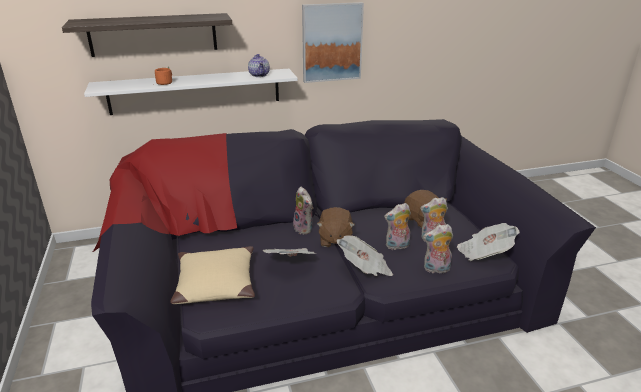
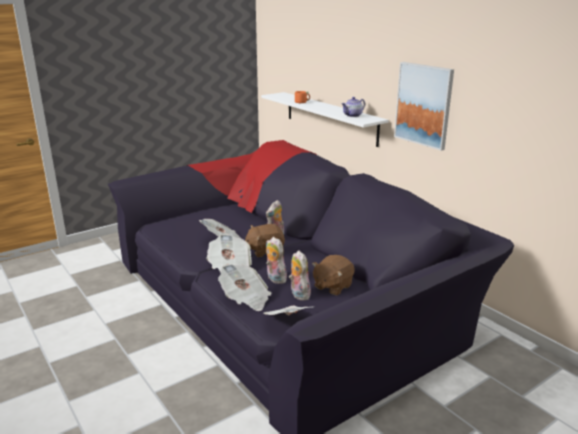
camera: 70 degrees right, 5 degrees down
shelf [62,13,232,57] -> none
beige pillow [170,246,255,304] -> none
plush toy [423,224,453,273] -> newspaper [218,264,271,311]

